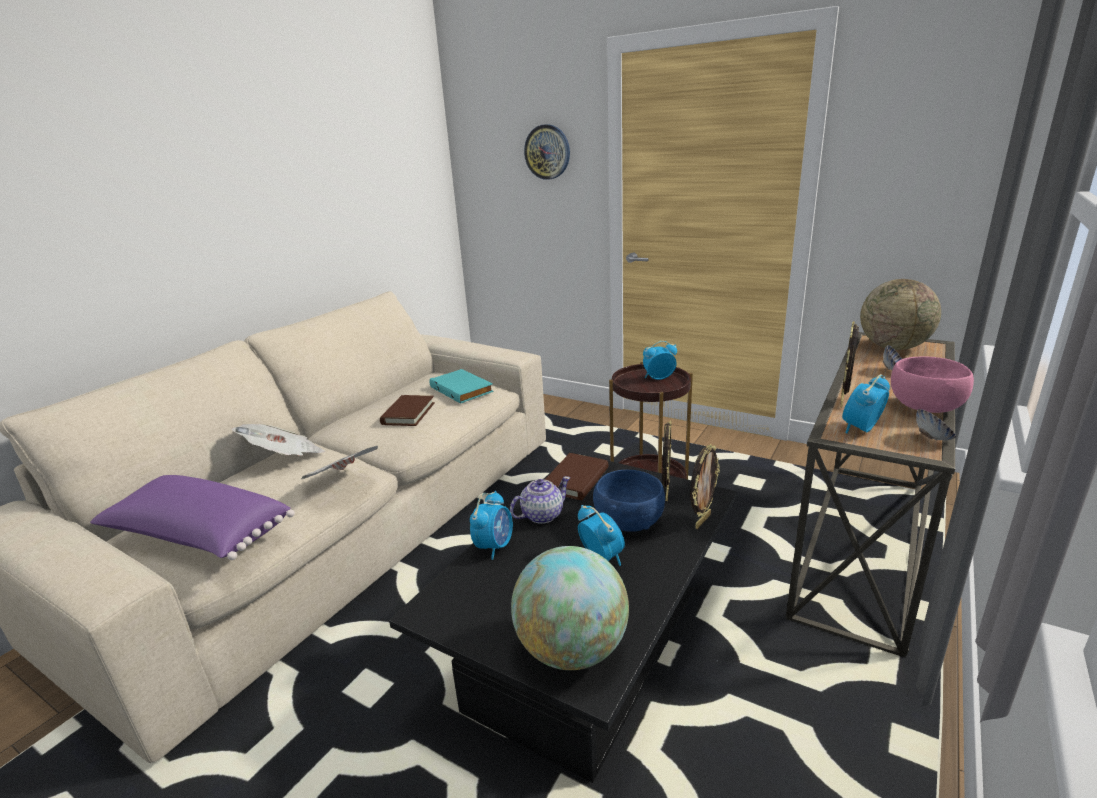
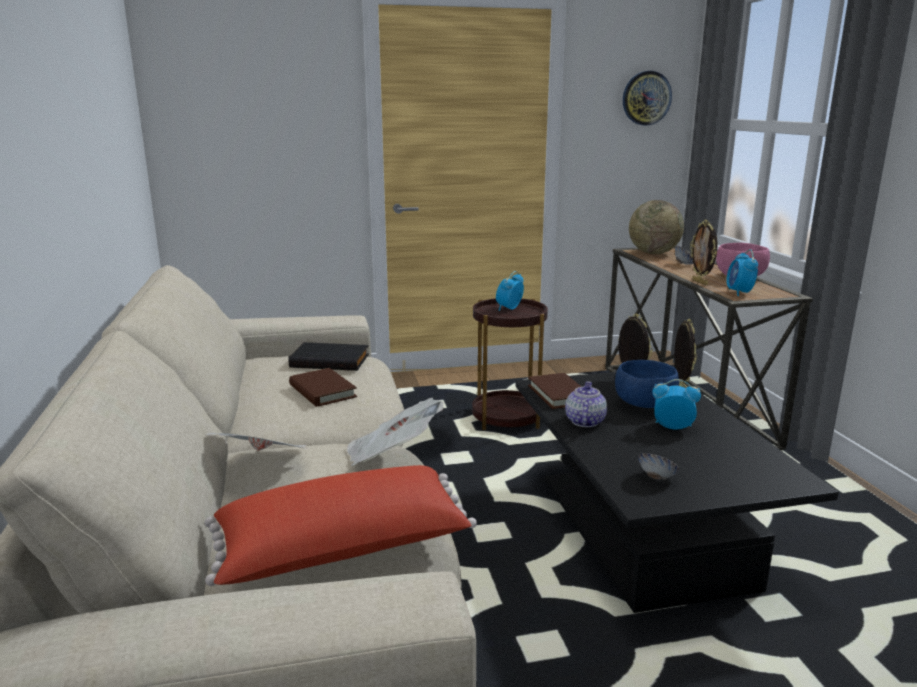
camera: 45 degrees left, 5 degrees down
purple pillow [90,475,295,560] -> red pillow [204,465,477,586]
turquoise book [429,369,494,403] -> black book [289,342,369,371]
alarm clock [470,491,513,560] -> none
globe [511,546,629,670] -> none
wall clock [524,124,570,180] -> wall clock moved to [623,71,672,125]
bowl [916,409,956,441] -> bowl moved to [638,453,679,480]

